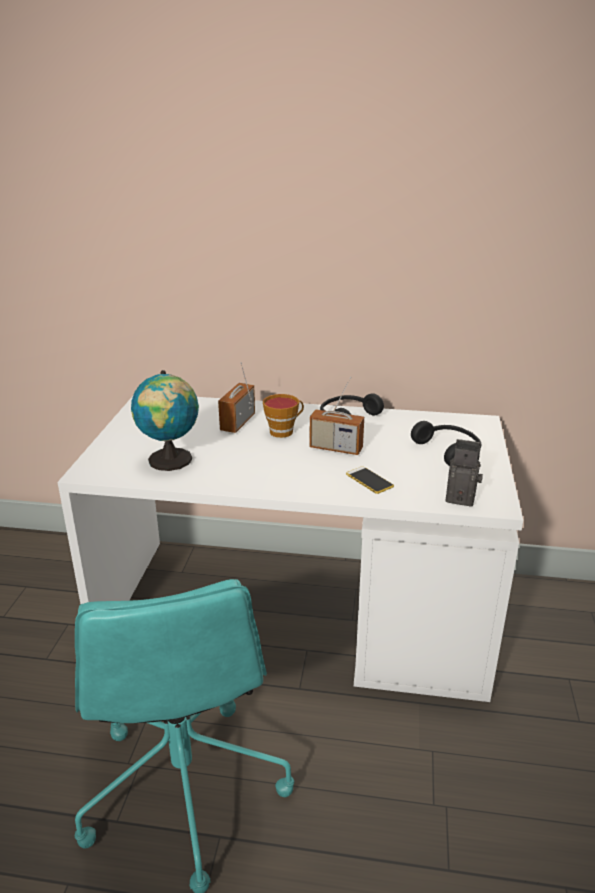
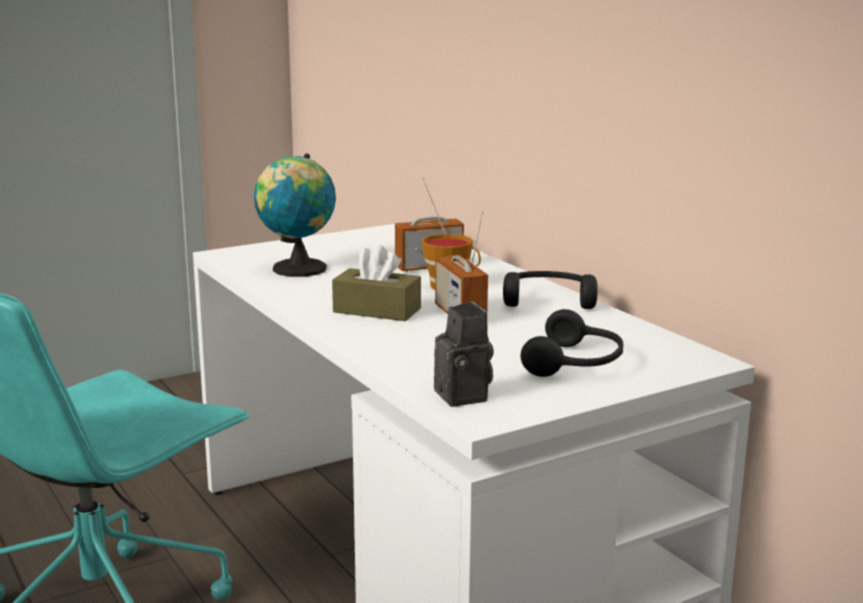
camera: 50 degrees right, 10 degrees down
phone [346,466,394,494] -> none
none -> brown tissue box [332,244,421,321]

